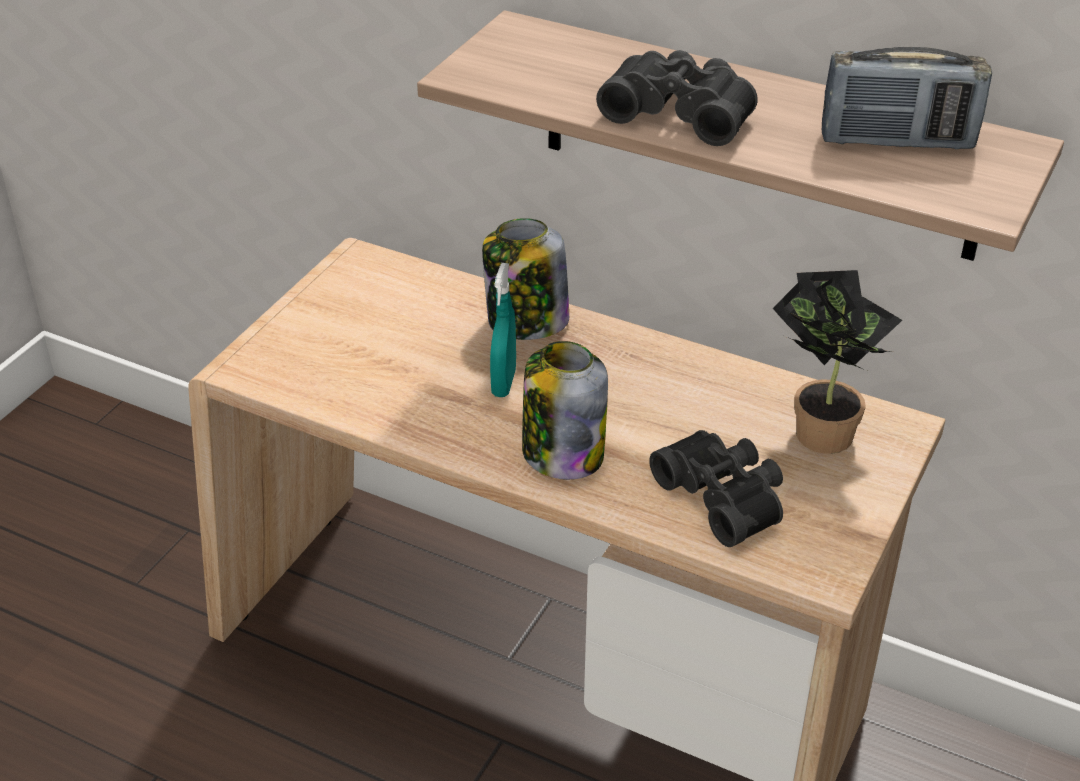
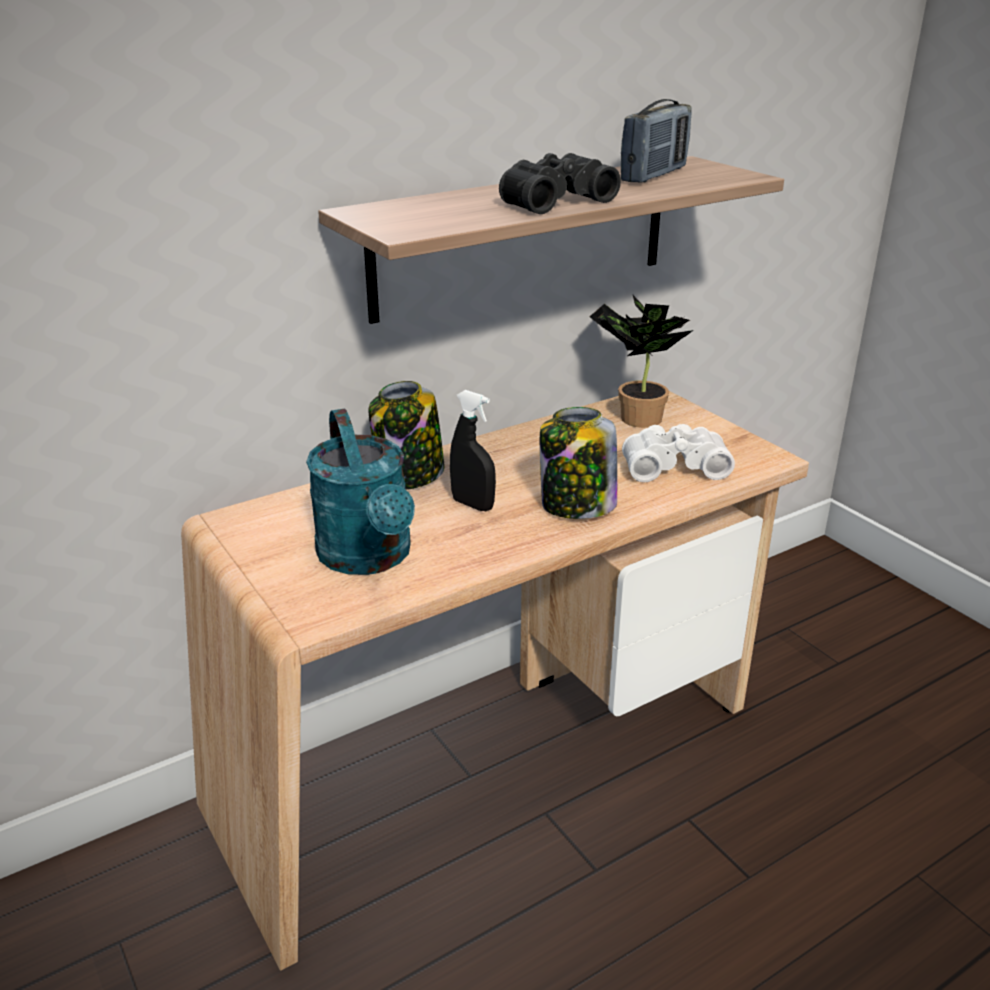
camera: 60 degrees left, 10 degrees down
turquoise spray bottle [490,263,516,397] -> black spray bottle [450,390,496,511]
black binoculars [649,430,783,547] -> white binoculars [622,424,735,482]
none -> turquoise watering can [306,408,415,575]

